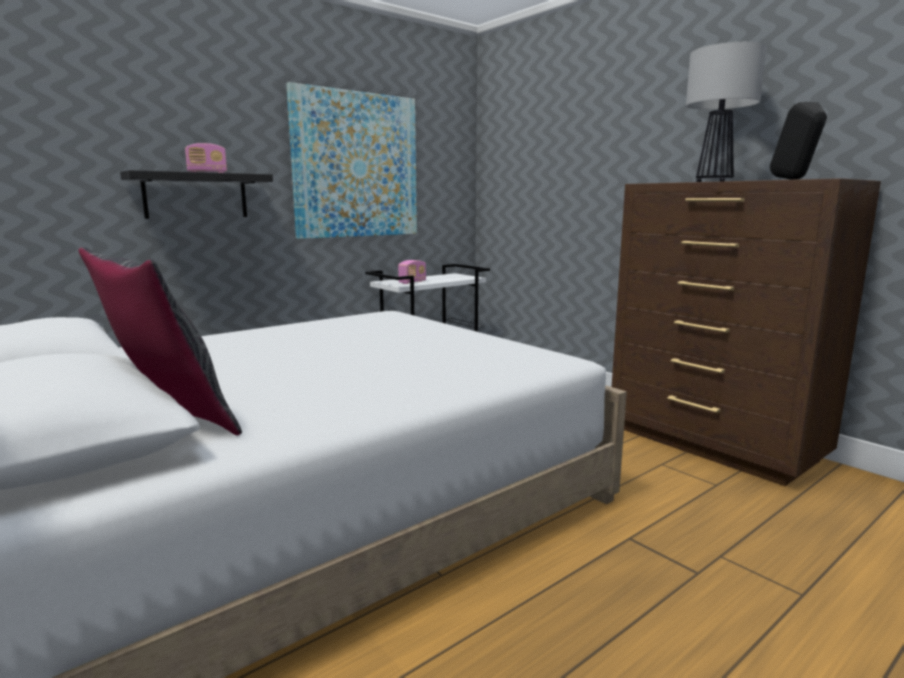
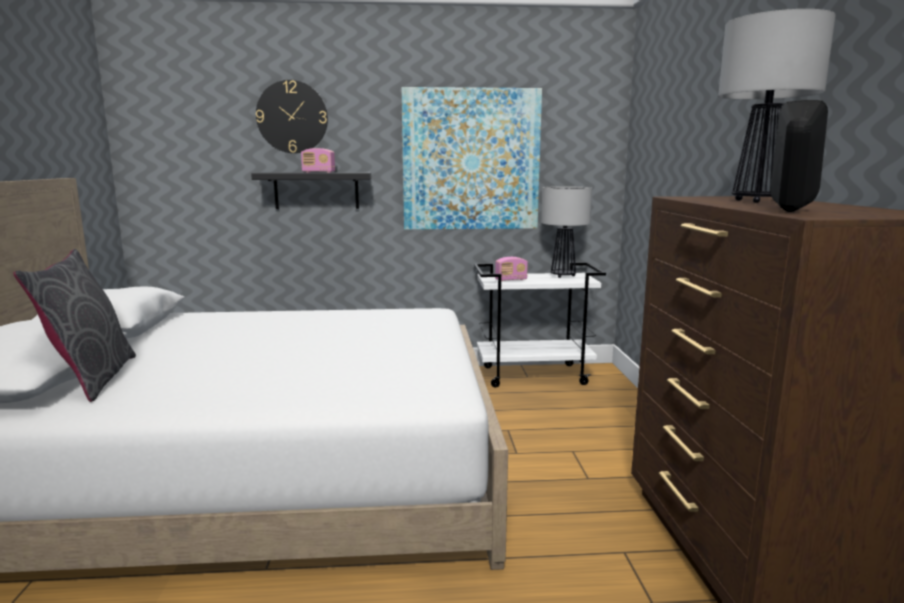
camera: 35 degrees right, 0 degrees up
none -> wall clock [256,80,328,153]
none -> table lamp [541,186,592,278]

